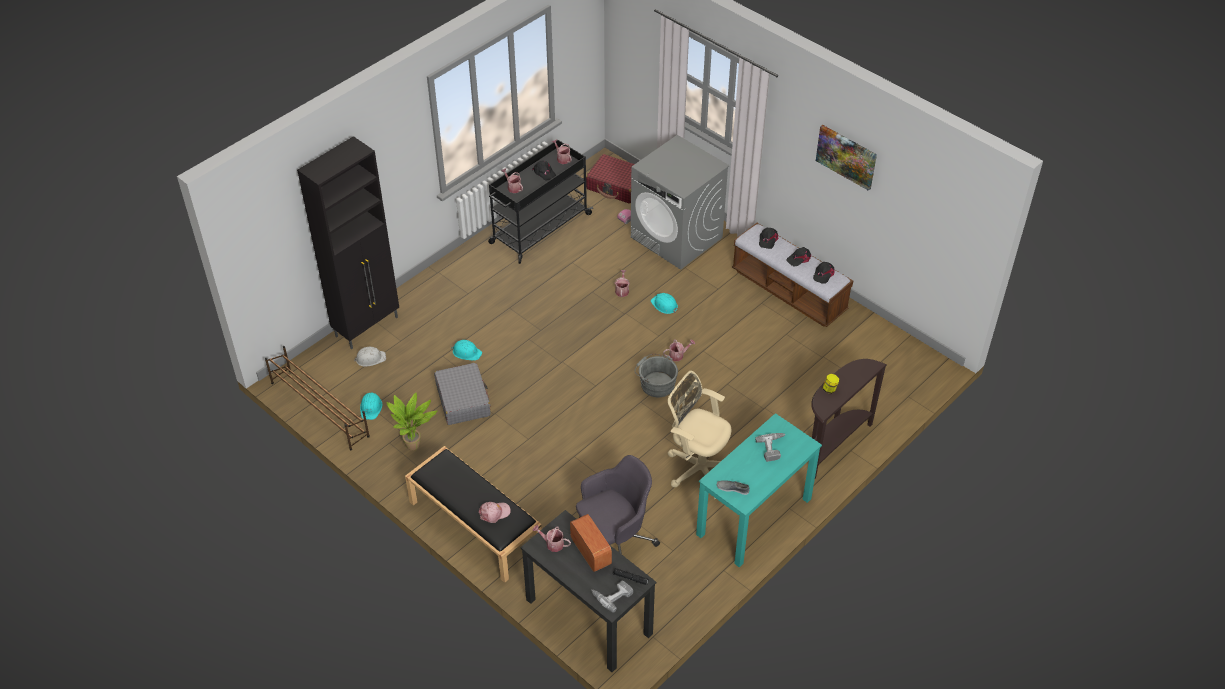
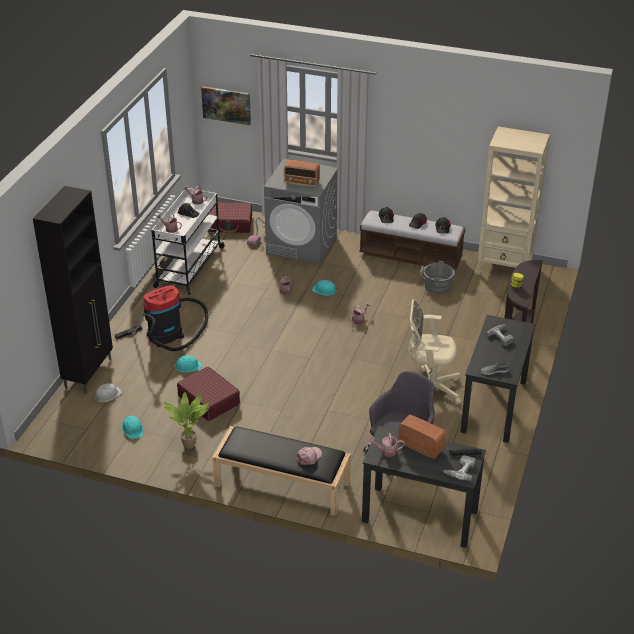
camera: 25 degrees left, 10 degrees down
brown shoe rack [265,346,370,450] -> none
grey suitcase [434,363,491,425] -> red suitcase [177,366,240,421]
black cart [488,140,593,264] -> white cart [151,188,225,295]
grey bucket [635,354,678,397] -> grey bucket moved to [420,261,455,294]
turquoise desk [696,413,822,567] -> black desk [461,315,536,443]
picture [816,125,877,191] -> picture moved to [201,86,251,125]
none -> vacuum cleaner [115,285,208,351]
none -> radio [284,160,320,187]
none -> beige bookcase [477,127,550,275]

